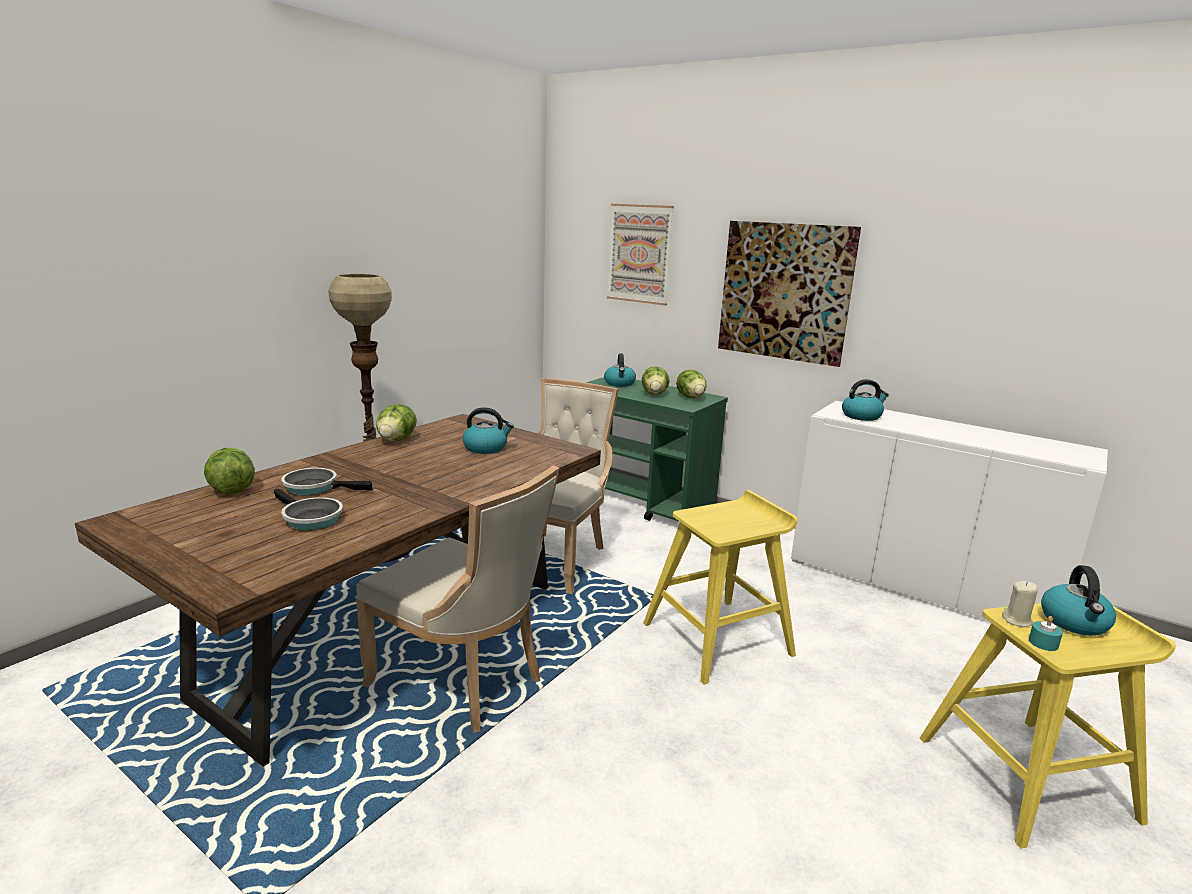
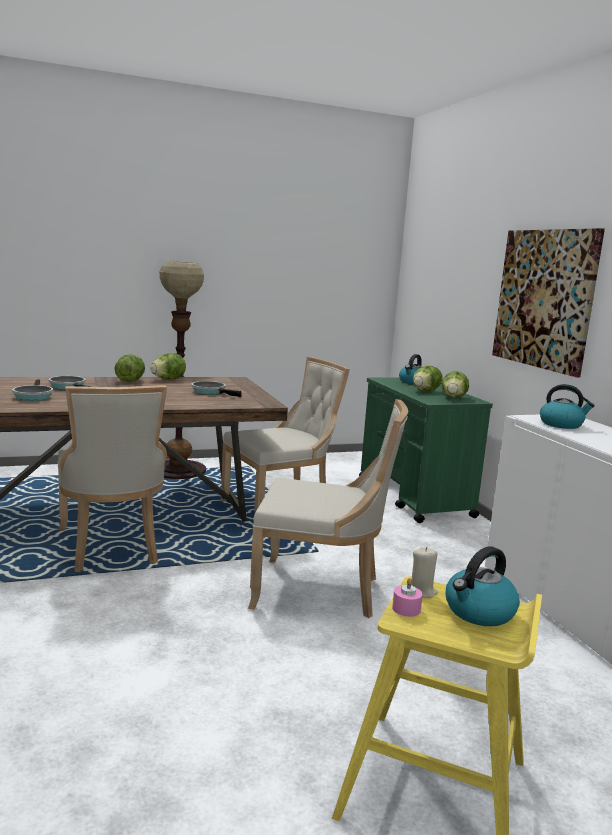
camera: 35 degrees right, 5 degrees down
lettuce [204,448,255,494] -> lettuce moved to [114,354,145,382]
kettle [463,407,514,454] -> frying pan [191,381,242,397]
picture [607,204,674,305] -> none
yellow stool [643,490,798,685] -> beige chair [248,399,408,618]
turquoise candle [1029,616,1063,651] -> pink candle [392,578,423,617]

